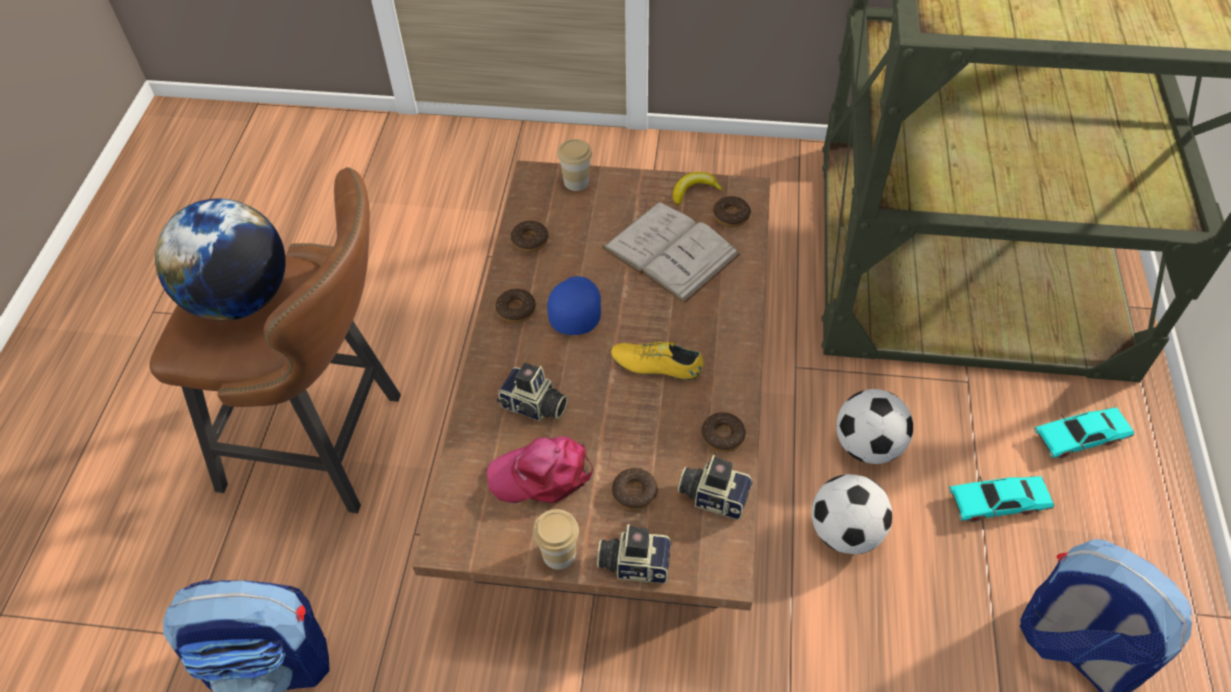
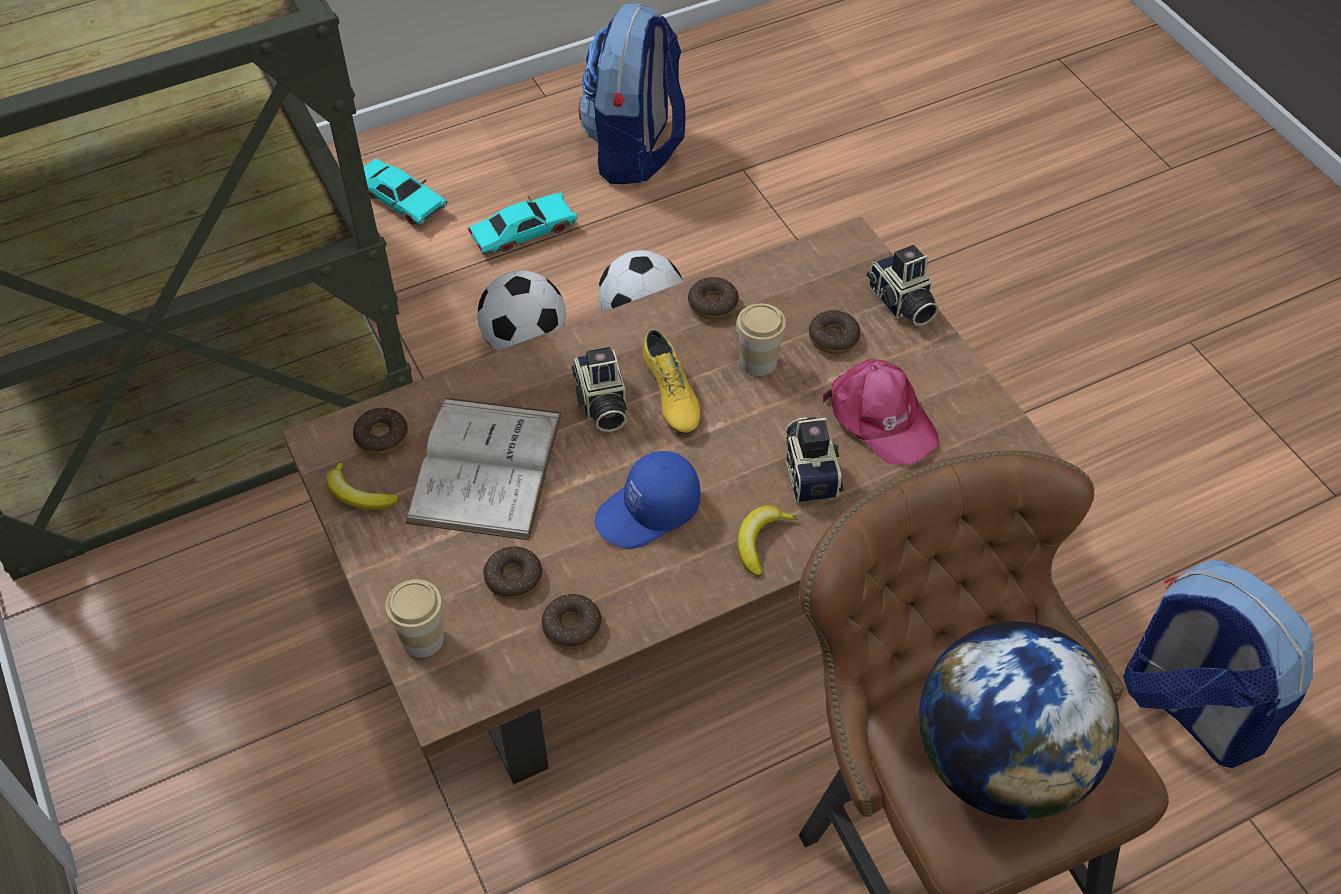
camera: 125 degrees left, 0 degrees up
donut [496,289,536,323] -> donut moved to [483,546,542,600]
cup [533,509,579,570] -> cup moved to [736,303,786,376]
camera [678,455,753,520] -> camera moved to [572,347,627,432]
turquoise toy car [949,476,1054,522] -> turquoise toy car turned 75 degrees counterclockwise [468,193,577,254]
none -> banana [737,505,798,577]

